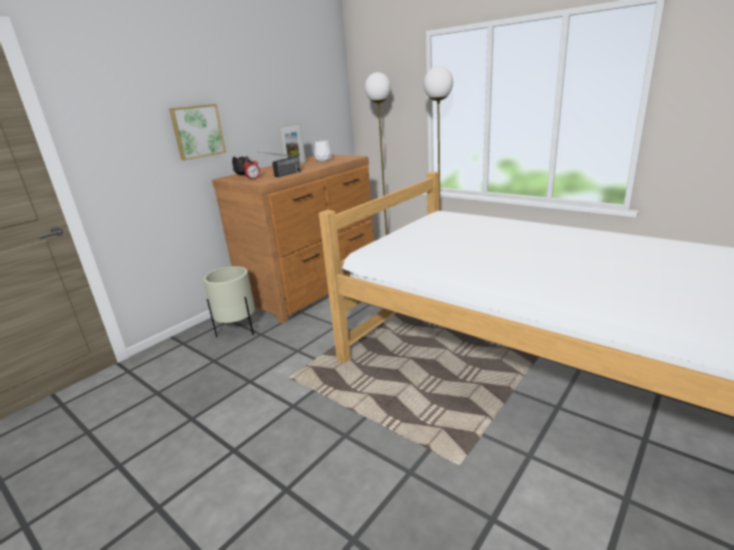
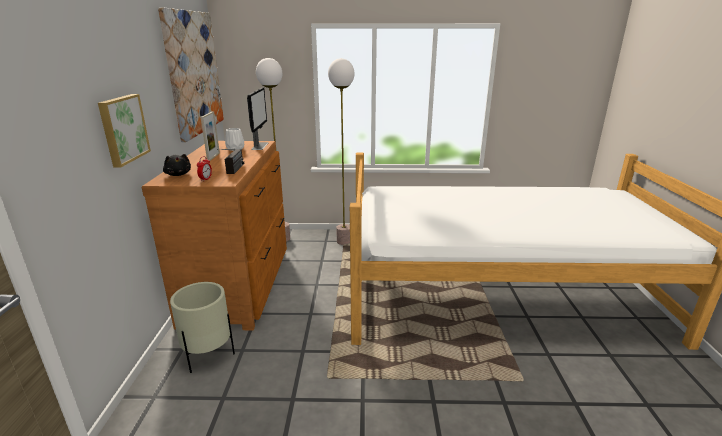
camera: 40 degrees left, 0 degrees up
none -> picture [158,8,224,142]
none -> monitor [247,88,268,150]

